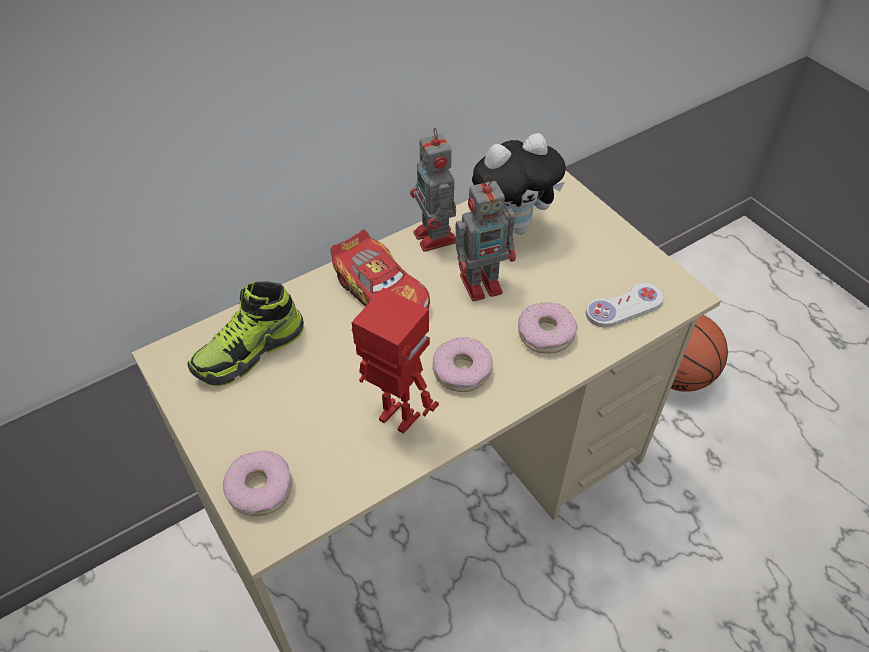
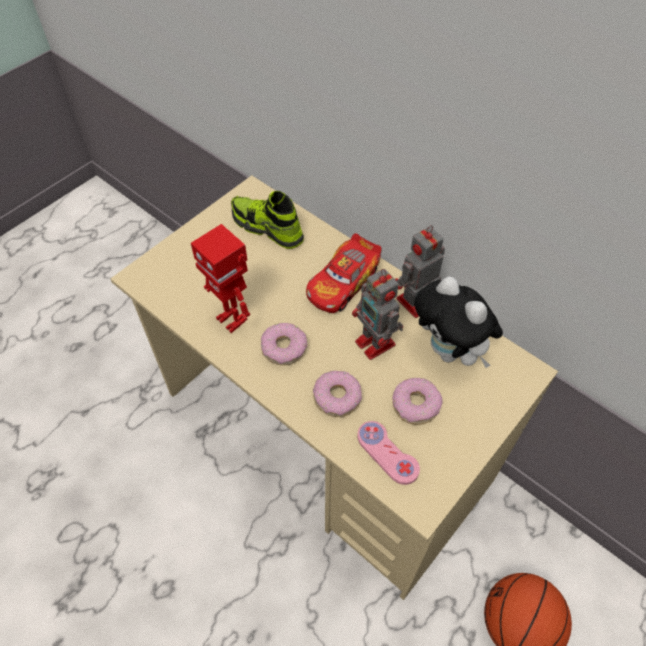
camera: 75 degrees right, 5 degrees up
donut [223,451,292,516] -> donut moved to [393,378,443,425]
toy robot [352,287,439,434] -> toy robot turned 120 degrees clockwise [191,224,250,333]
white game controller [586,283,664,327] -> pink game controller [357,421,420,485]

